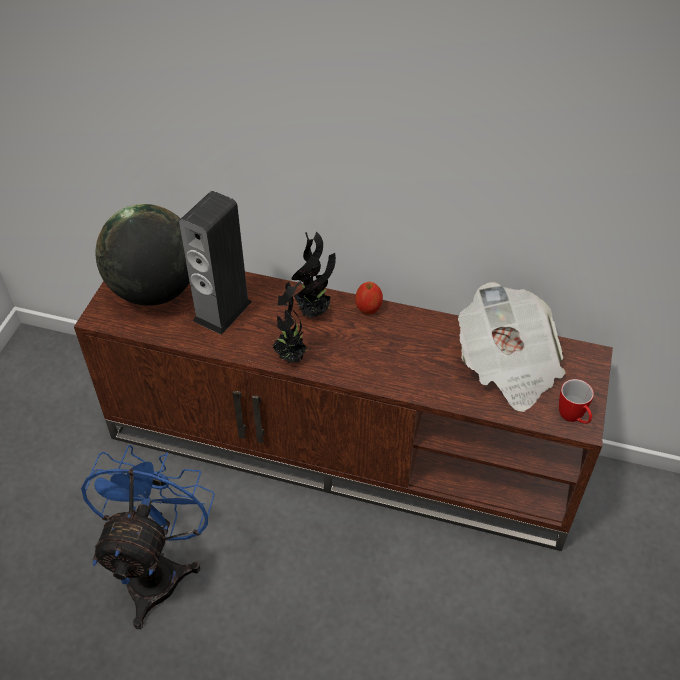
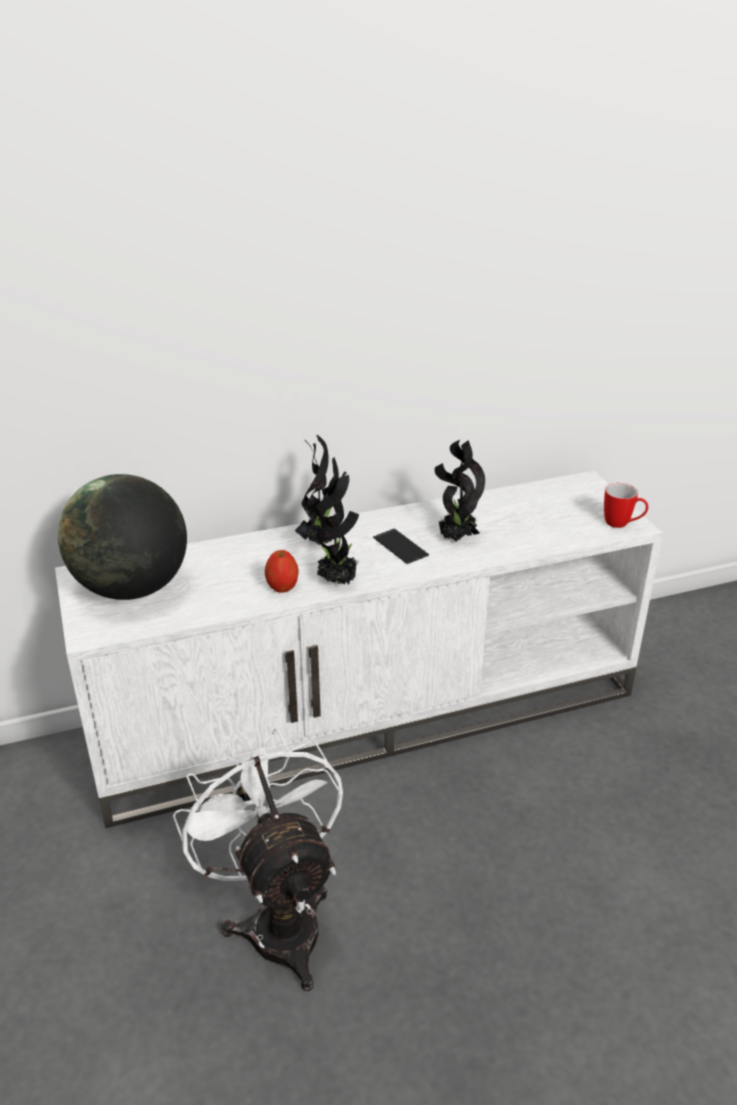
camera: 35 degrees left, 15 degrees down
brown tv stand [74,272,613,551] -> white tv stand [55,471,663,828]
blue fan [81,445,215,629] -> white fan [173,729,343,991]
speaker [179,191,252,335] -> none
apple [355,282,383,315] -> apple moved to [265,550,299,592]
newspaper [458,282,566,412] -> none
none -> phone [373,528,429,564]
none -> potted plant [435,440,485,542]

